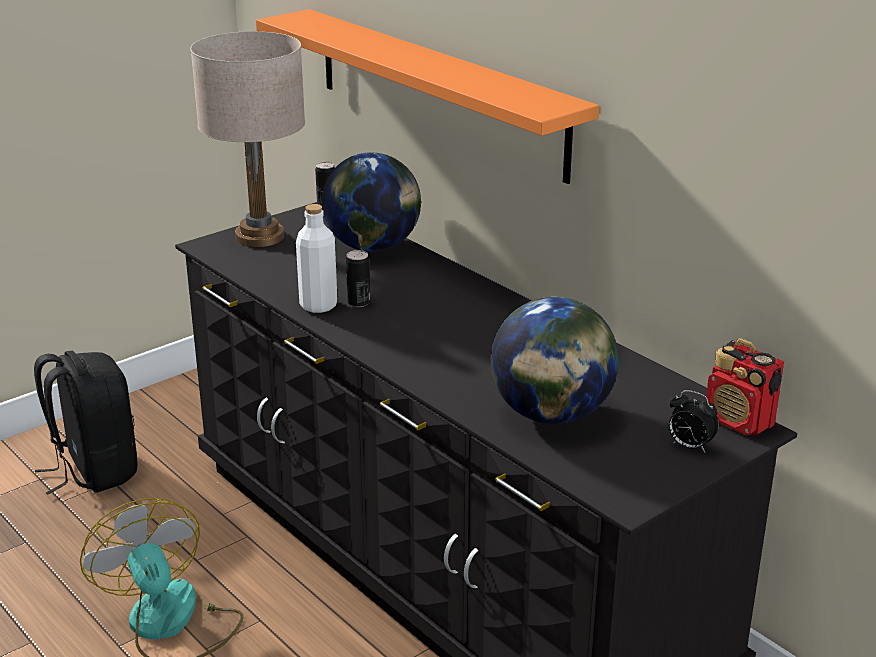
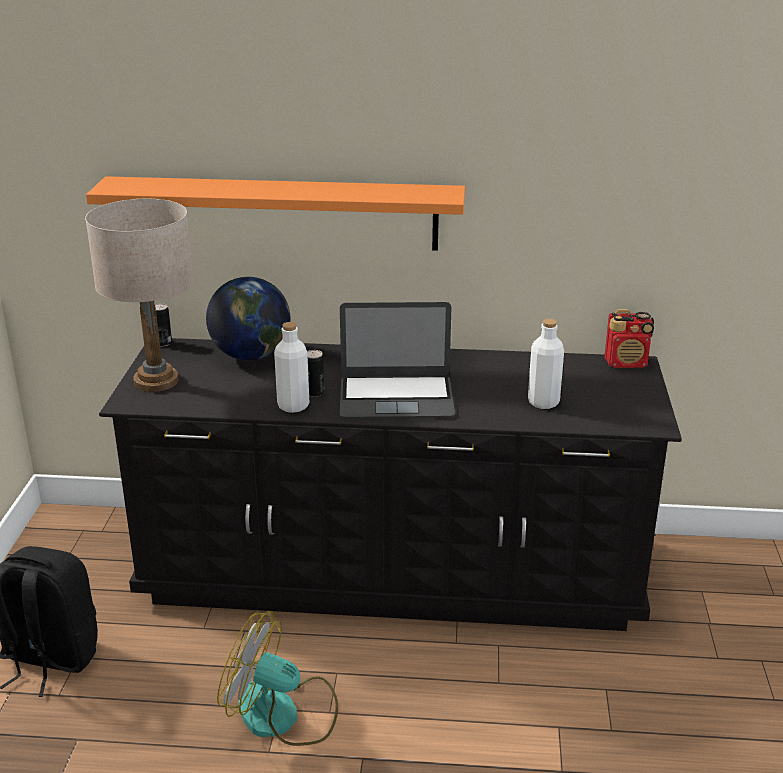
camera: 45 degrees left, 0 degrees up
globe [491,297,619,424] -> white bottle [528,319,564,409]
alarm clock [668,390,719,453] -> none
none -> laptop [340,302,455,418]

